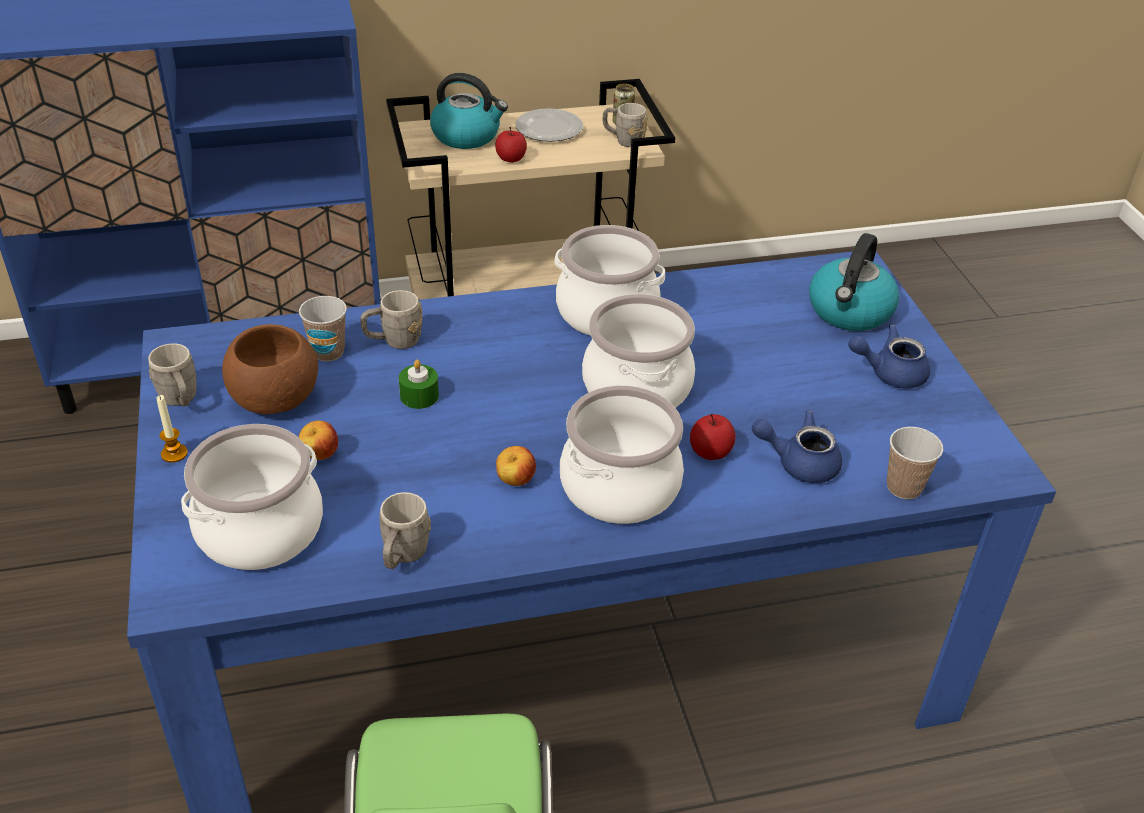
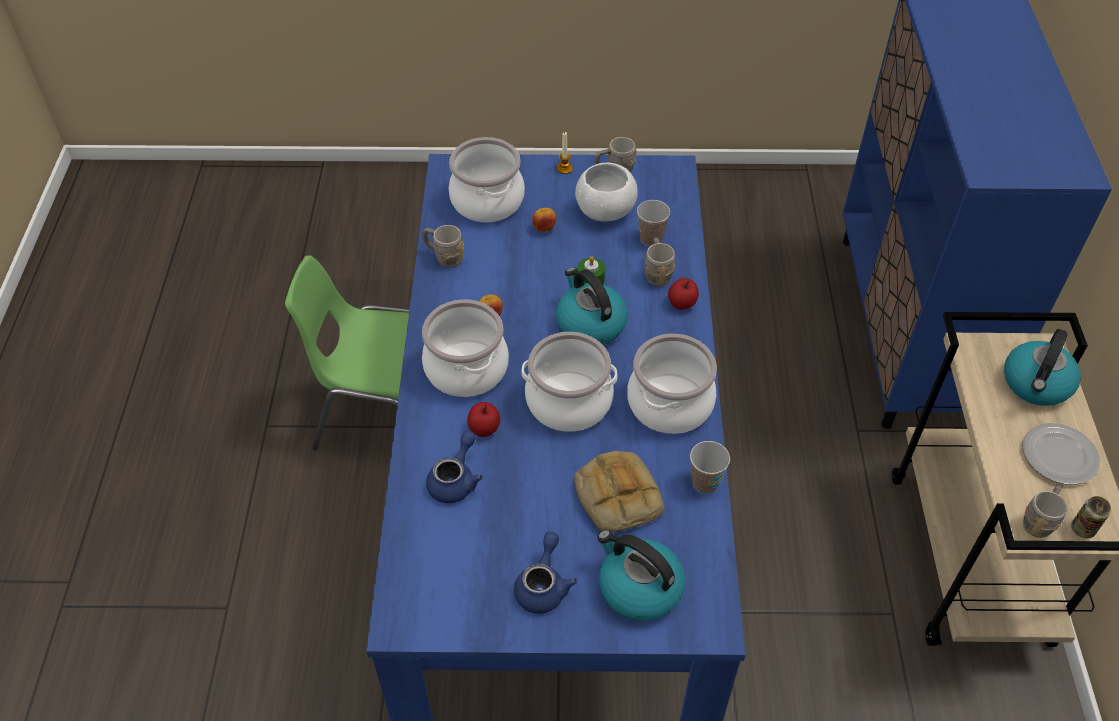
camera: 105 degrees right, 10 degrees up
brown bowl [222,324,318,414] -> white bowl [575,163,638,222]
apple [495,127,527,163] -> apple moved to [668,278,699,310]
cup [887,427,943,499] -> cup moved to [690,441,730,494]
none -> kettle [556,267,628,345]
none -> bread [574,451,664,532]

